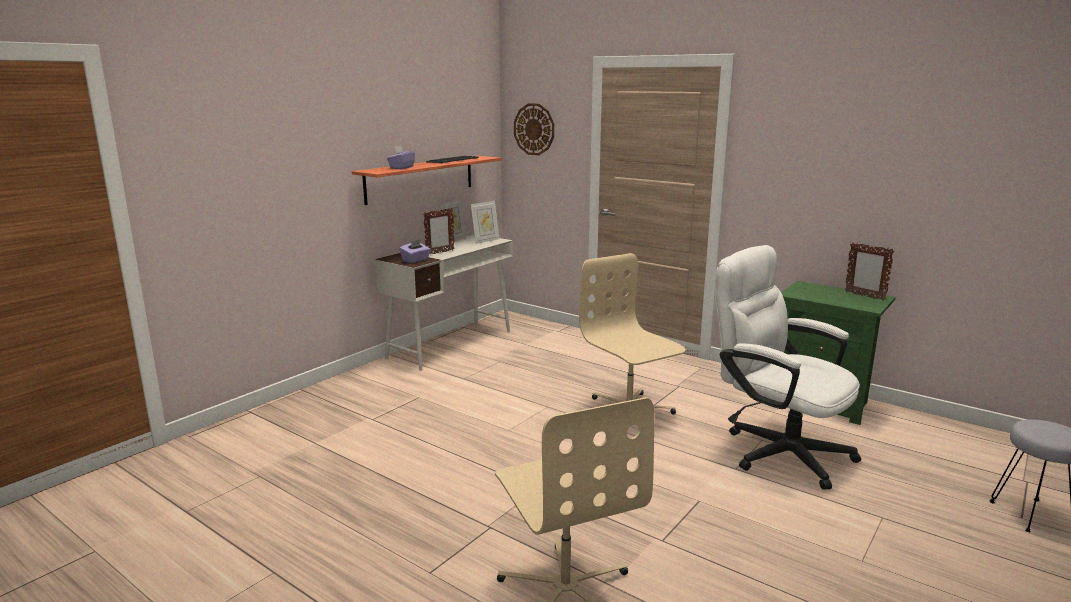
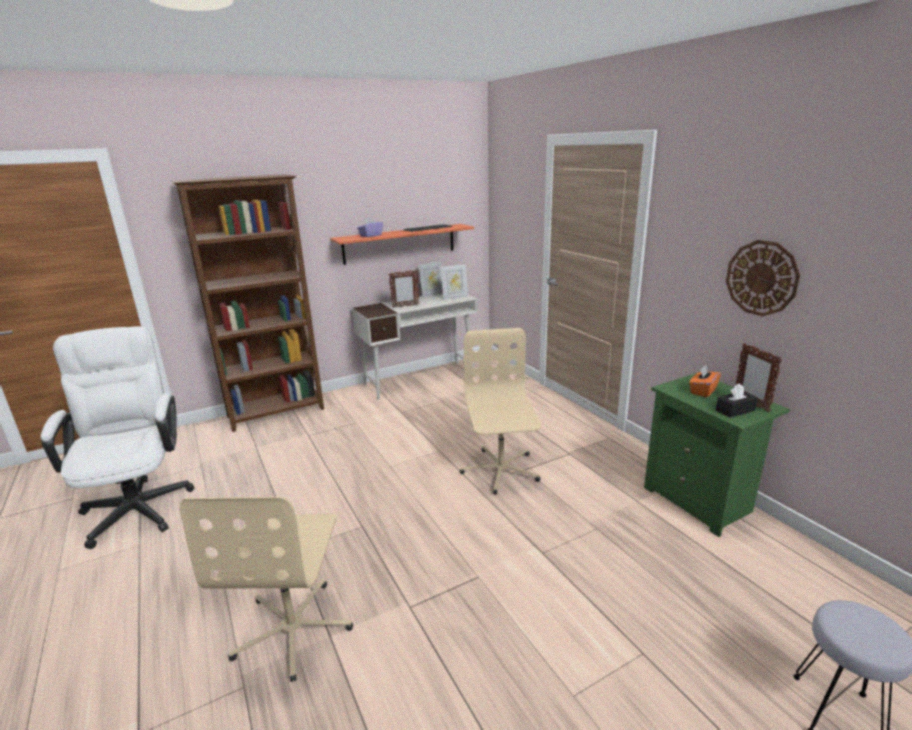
camera: 25 degrees right, 5 degrees up
purple tissue box [399,239,431,263] -> none
wall clock [514,103,554,155] -> wall clock moved to [726,240,800,316]
white office chair [715,245,861,490] -> white office chair moved to [41,326,195,549]
none -> brown bookcase [172,174,324,432]
none -> orange tissue box [689,365,721,397]
none -> black tissue box [716,383,758,418]

